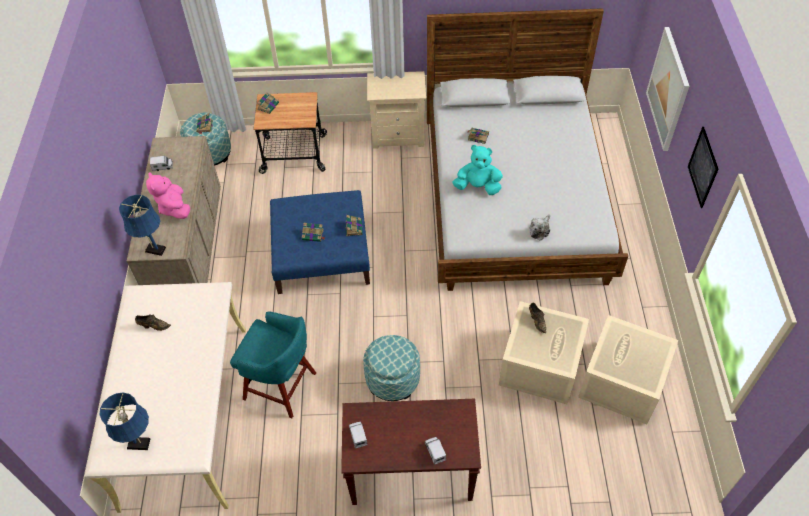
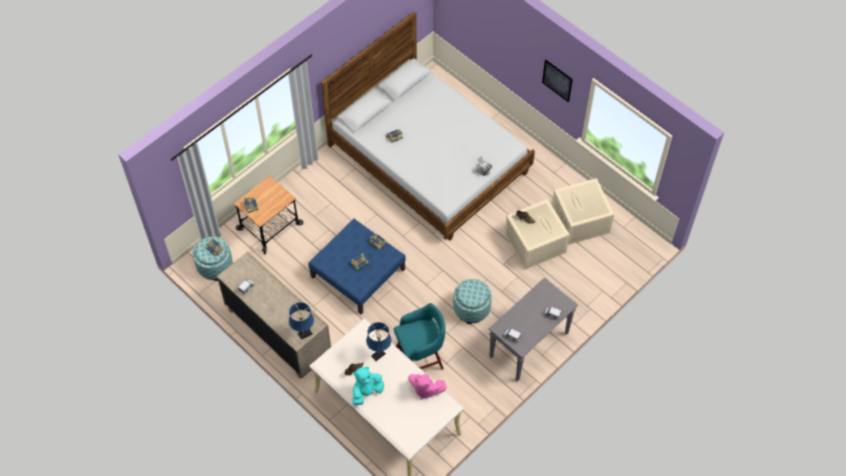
camera: 45 degrees left, 5 degrees up
blue table lamp [100,392,150,450] -> blue table lamp moved to [366,322,392,361]
pink plush toy [146,172,190,219] -> pink plush toy moved to [408,374,447,400]
brown console table [341,399,481,505] -> grey console table [489,277,578,381]
beige nightstand [367,71,426,149] -> none
turquoise plush toy [452,145,503,195] -> turquoise plush toy moved to [352,367,384,405]
picture [646,27,689,151] -> none

